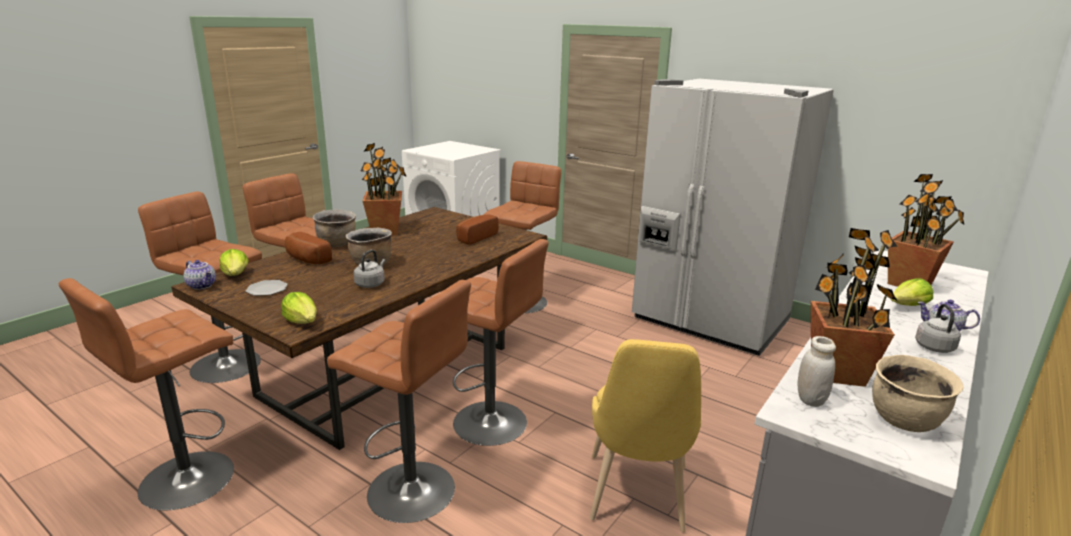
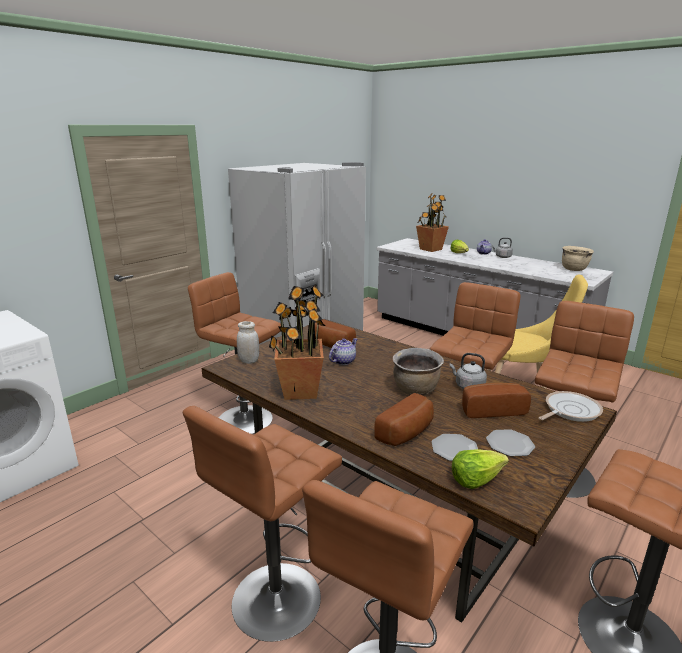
camera: 85 degrees left, 0 degrees up
teapot [184,260,216,290] -> teapot moved to [329,338,357,365]
lettuce [281,292,317,324] -> frying pan [539,391,603,422]
brown cooking pot [313,209,356,247] -> none
white jar [797,336,836,407] -> white jar moved to [237,321,259,364]
potted plant [811,228,898,387] -> none
none -> plate [431,434,478,461]
none -> bread [462,383,531,418]

